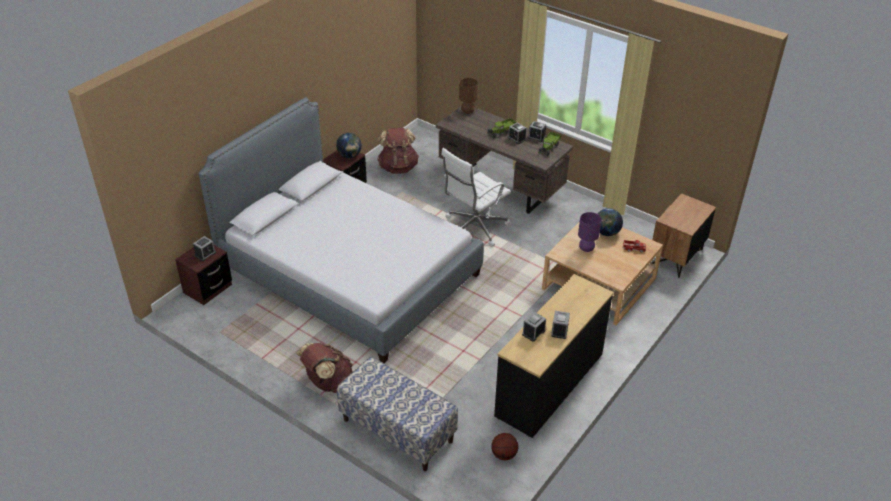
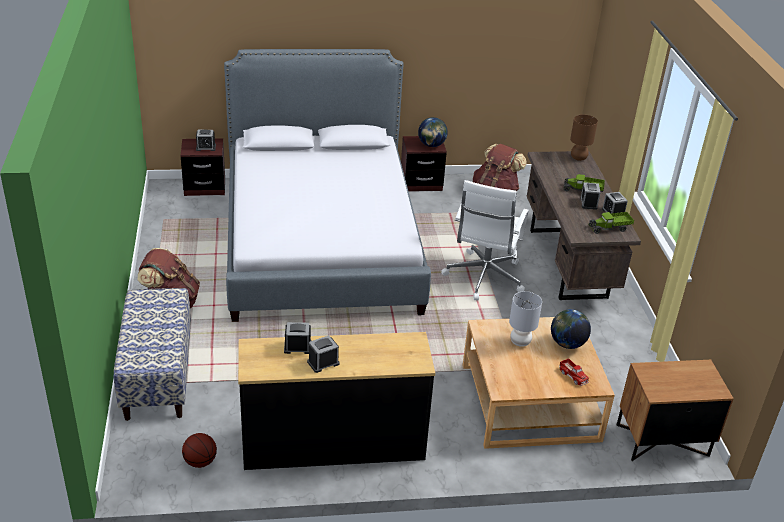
camera: 45 degrees right, 5 degrees down
white office chair [441,148,511,247] -> white office chair turned 75 degrees counterclockwise [441,180,529,300]
purple table lamp [578,212,602,252] -> grey table lamp [509,291,542,347]

